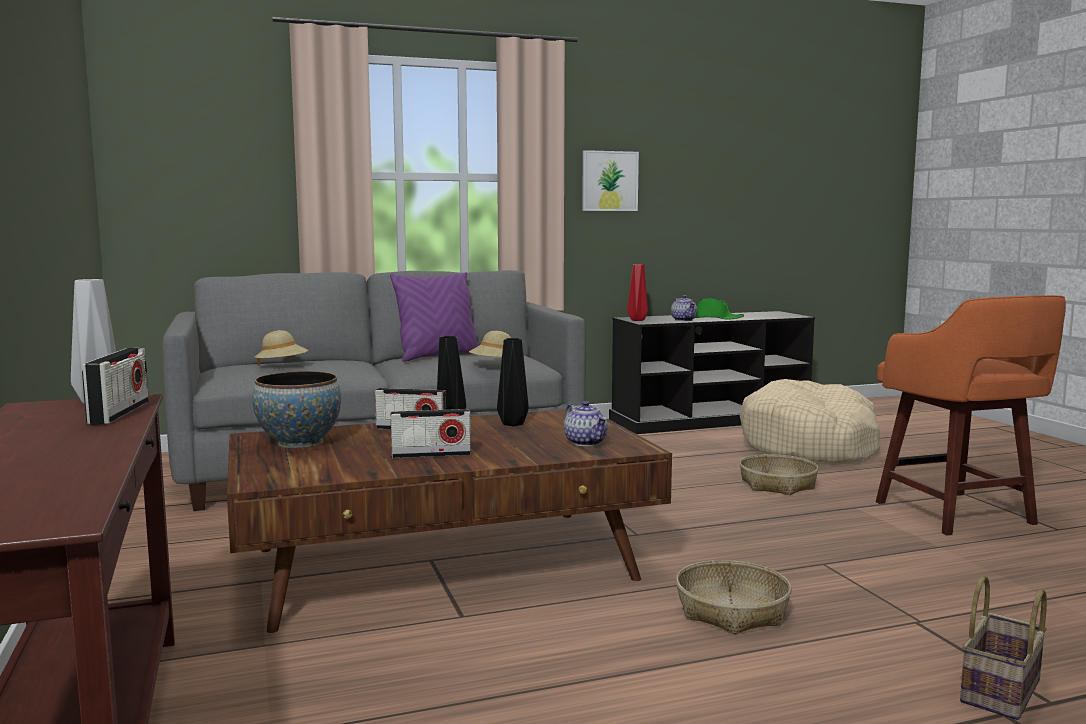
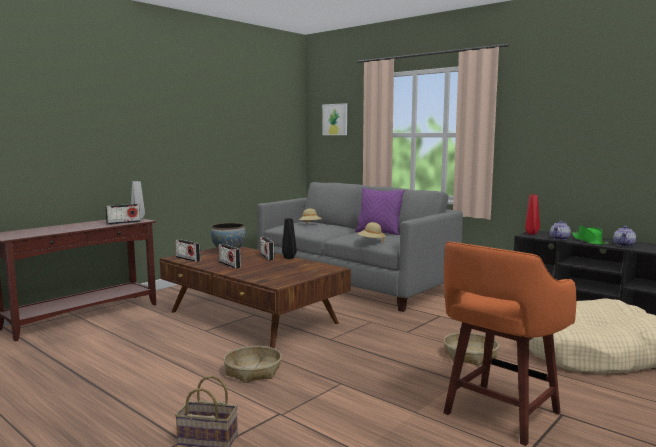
camera: 60 degrees right, 0 degrees up
black vase [497,338,529,426] -> none
teapot [564,401,608,446] -> teapot moved to [613,226,636,247]
picture [582,150,639,211] -> picture moved to [322,103,347,135]
none -> radio [175,239,201,262]

